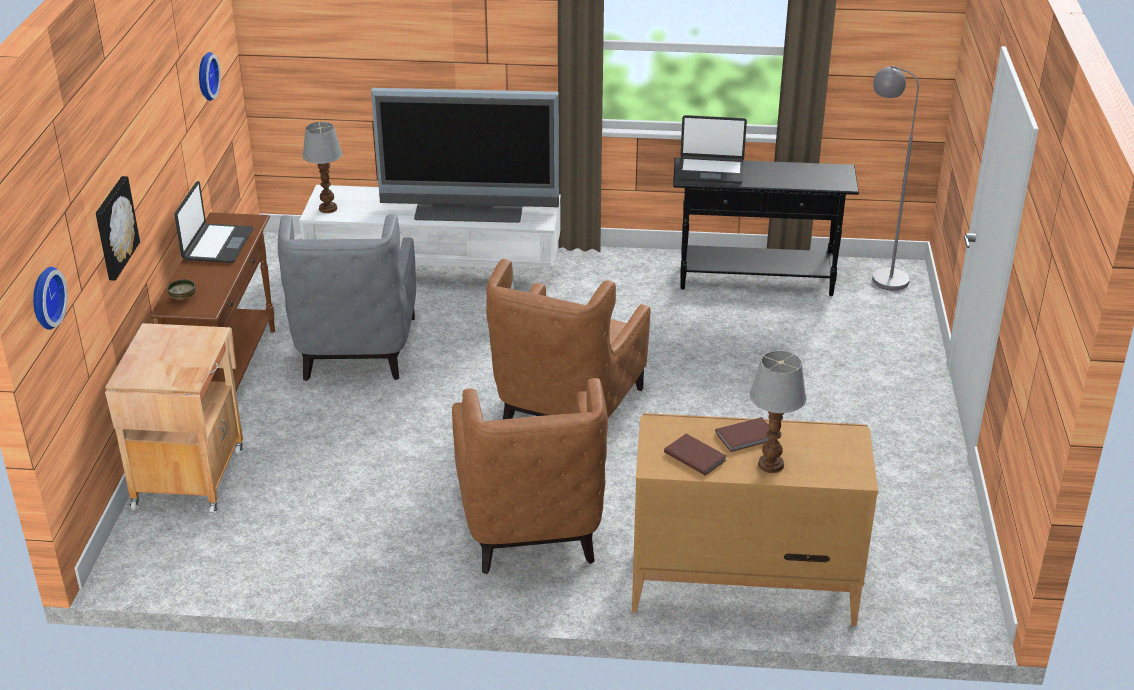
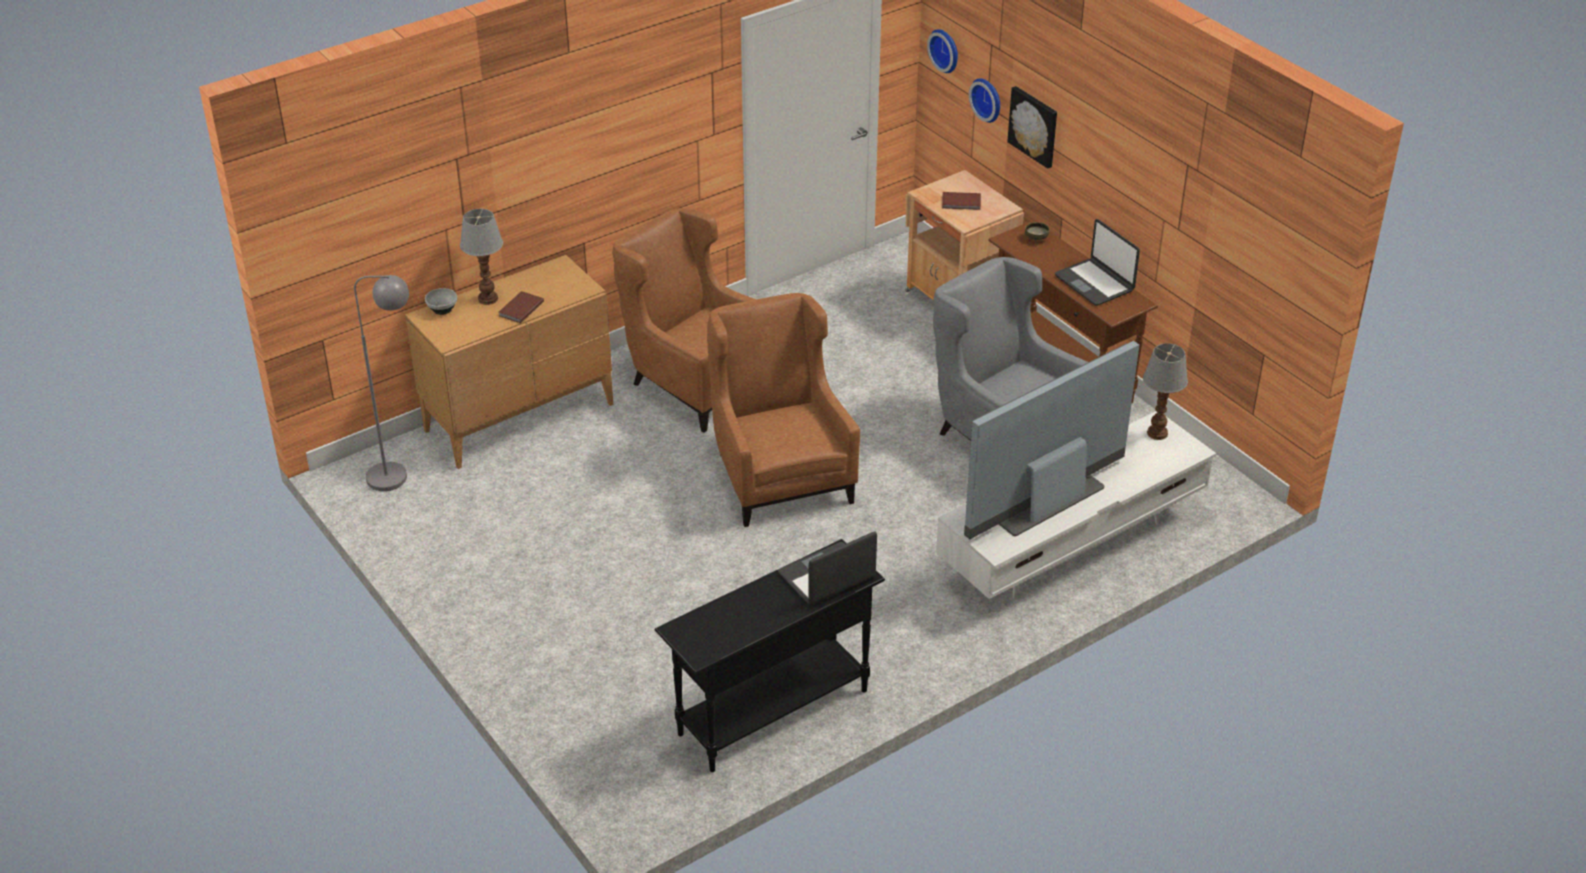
camera: 140 degrees right, 5 degrees up
wall clock [199,52,221,101] -> wall clock moved to [969,78,1000,123]
brown book [664,434,726,476] -> brown book moved to [942,192,981,210]
grey floor lamp [872,65,919,291] -> grey floor lamp moved to [354,275,409,491]
none -> bowl [425,288,457,315]

